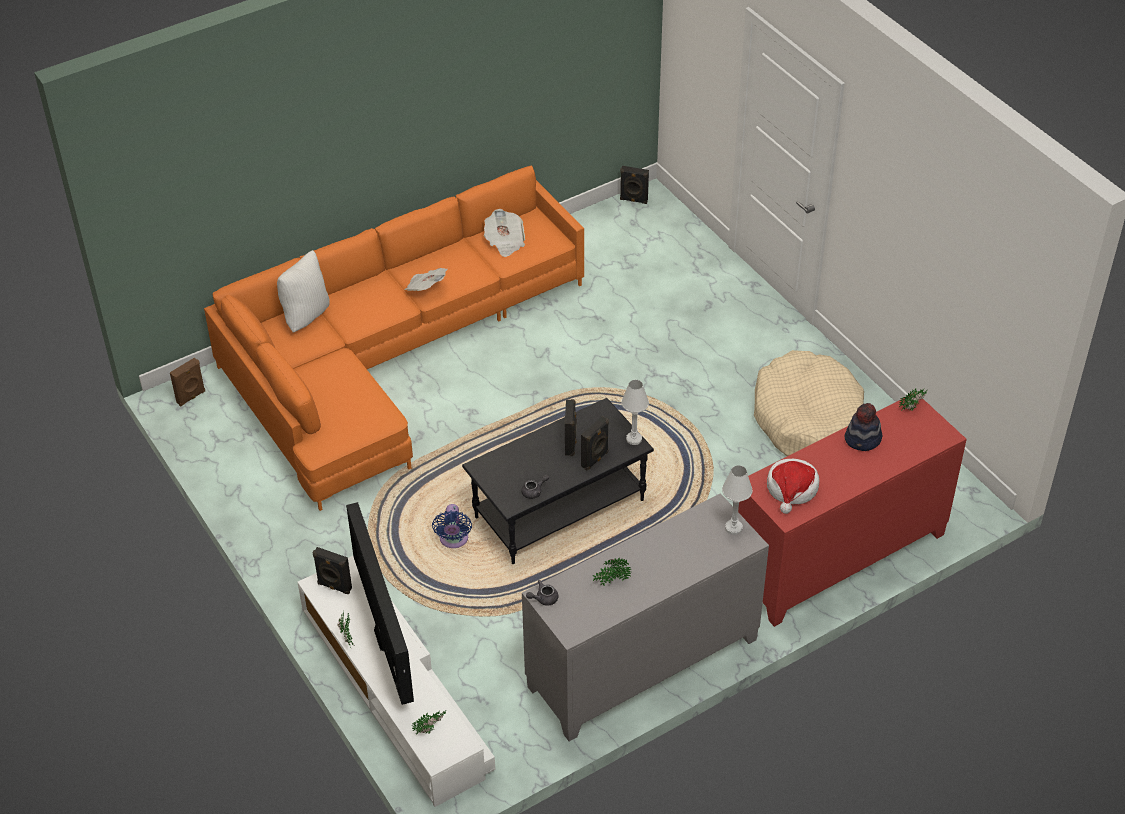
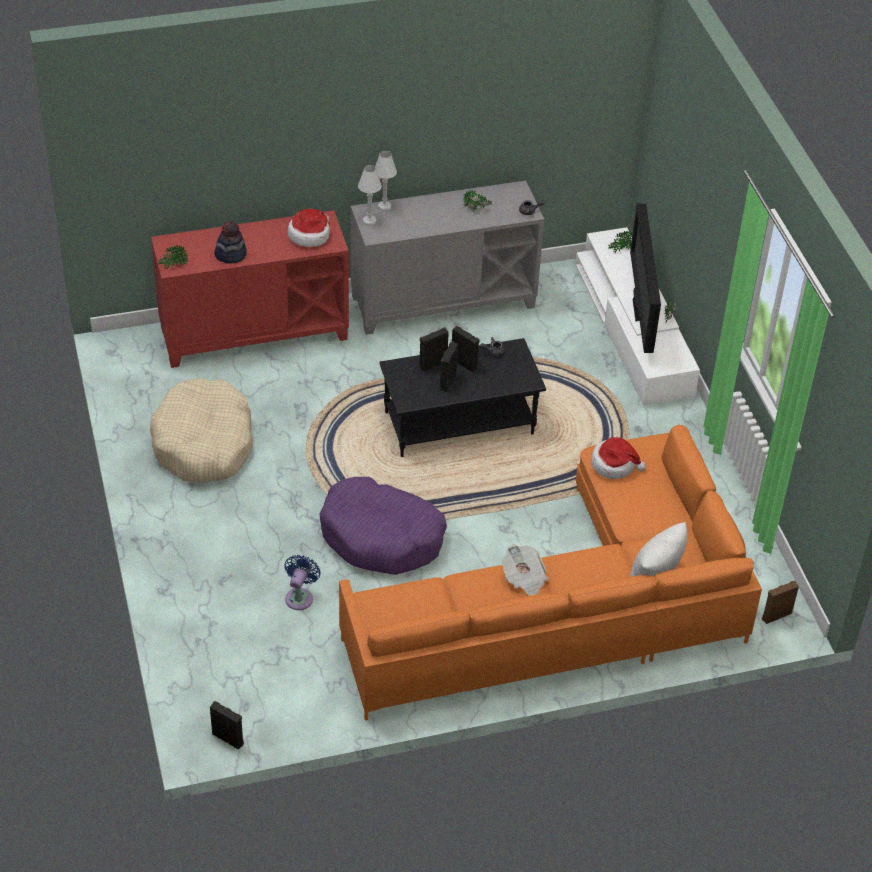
camera: 165 degrees left, 0 degrees up
black speaker [313,547,352,594] -> black speaker moved to [452,326,480,372]
blue fan [432,504,472,548] -> blue fan moved to [284,555,321,610]
newspaper [484,209,525,257] -> none
white table lamp [621,380,649,445] -> white table lamp moved to [375,151,397,211]
none -> purple dog bed [320,477,447,575]
none -> hat [591,437,646,479]

